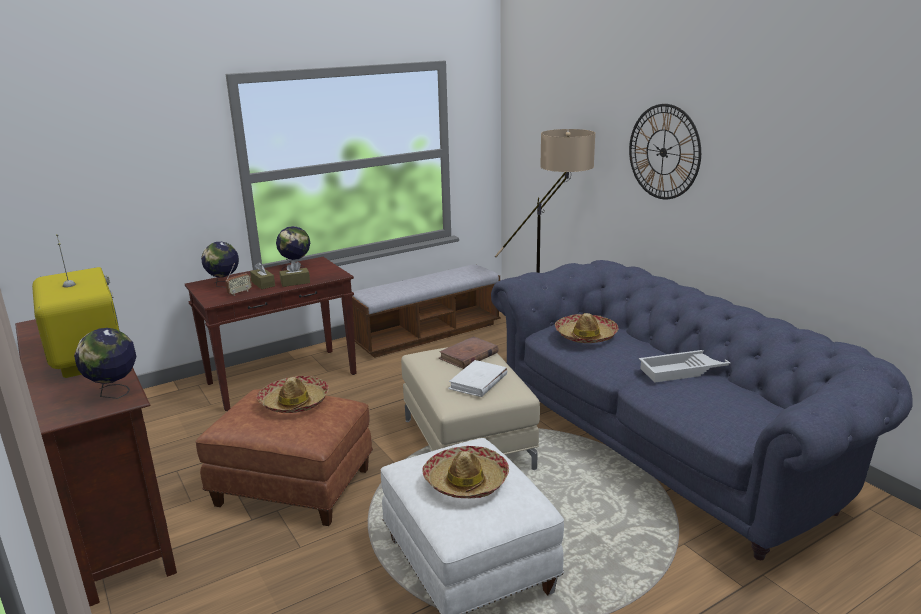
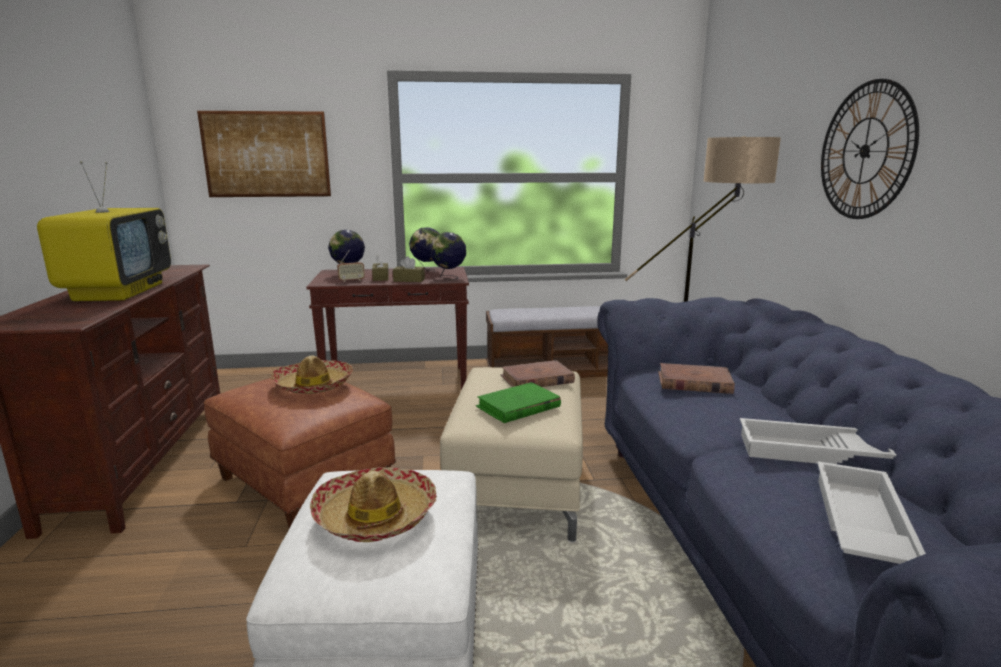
camera: 25 degrees right, 5 degrees down
globe [74,328,137,399] -> globe moved to [430,232,466,280]
white book [448,360,507,397] -> green book [476,382,561,423]
hat [555,313,619,343] -> brown book [658,363,735,394]
none -> picture [197,111,331,197]
none -> white tray [817,461,926,564]

